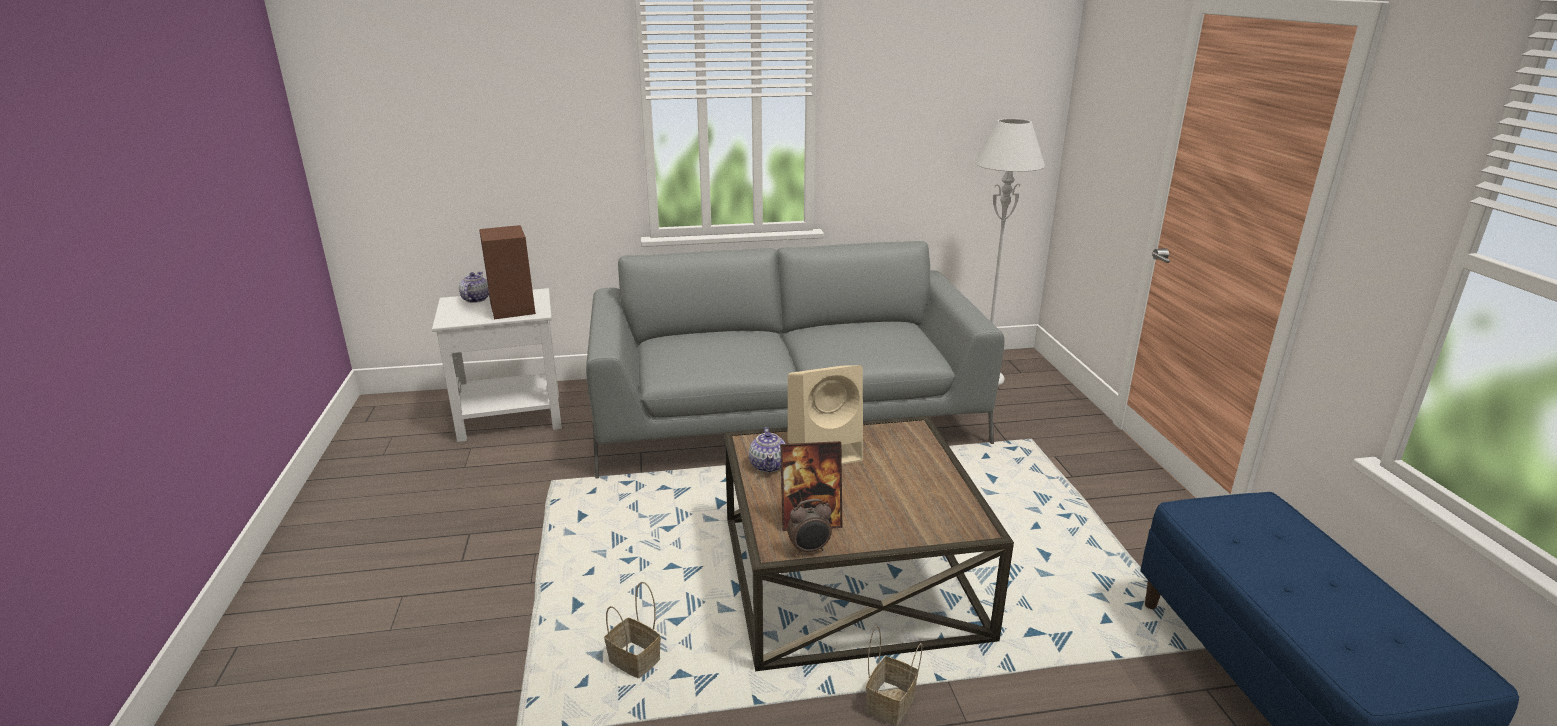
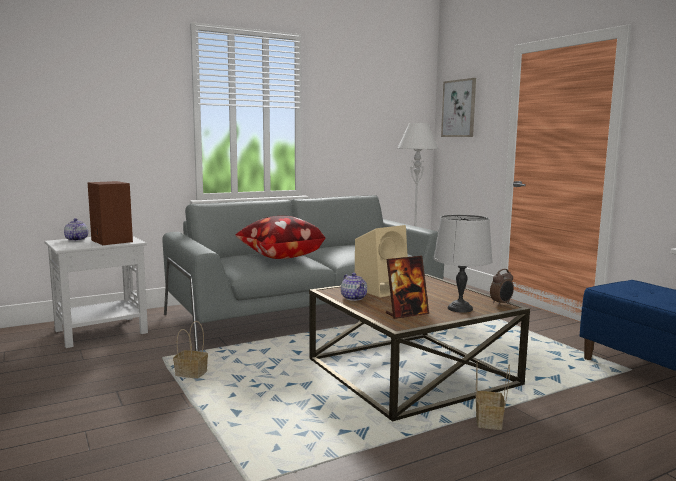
camera: 20 degrees left, 15 degrees down
basket [604,582,661,678] -> basket moved to [173,321,208,379]
alarm clock [787,499,832,555] -> alarm clock moved to [490,269,514,306]
none -> pillow [236,216,326,259]
none -> grey table lamp [433,214,493,313]
none -> picture [441,78,476,137]

